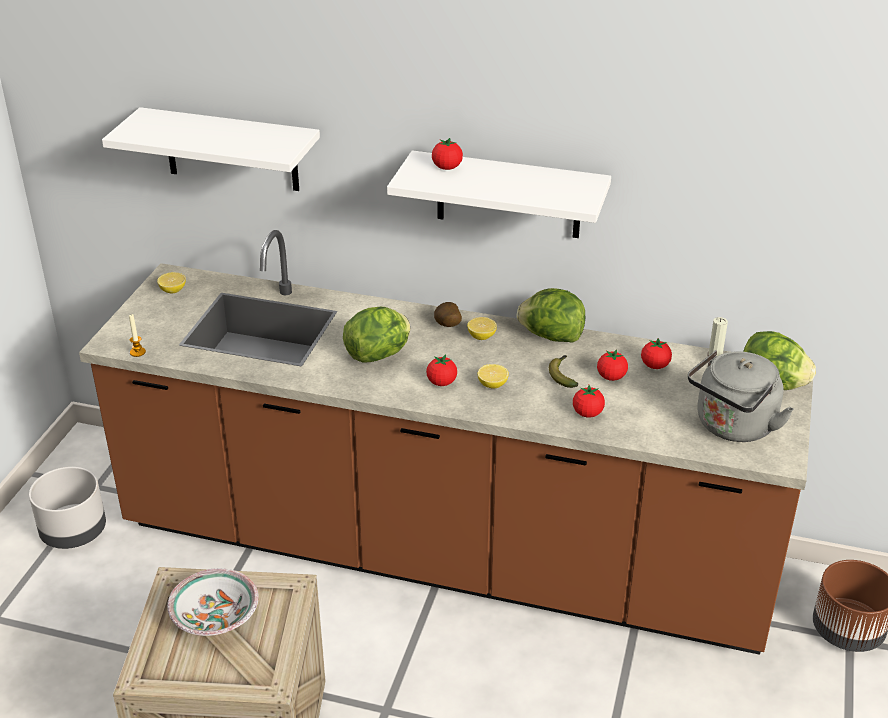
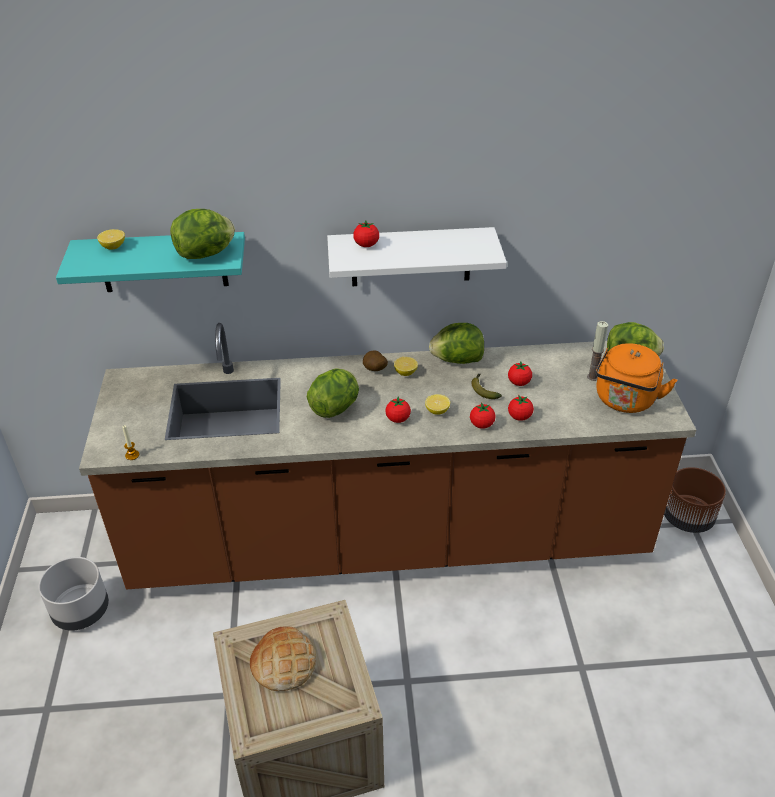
camera: 20 degrees left, 5 degrees up
white shelf [102,107,320,191] -> turquoise shelf [56,232,245,292]
lemon [157,272,186,294] -> lemon moved to [97,229,125,249]
bowl [167,568,259,636] -> bread [250,627,316,691]
tomato [641,338,672,369] -> tomato moved to [470,402,495,429]
grey kettle [688,350,794,442] -> orange kettle [595,343,677,413]
none -> lettuce [170,209,235,259]

